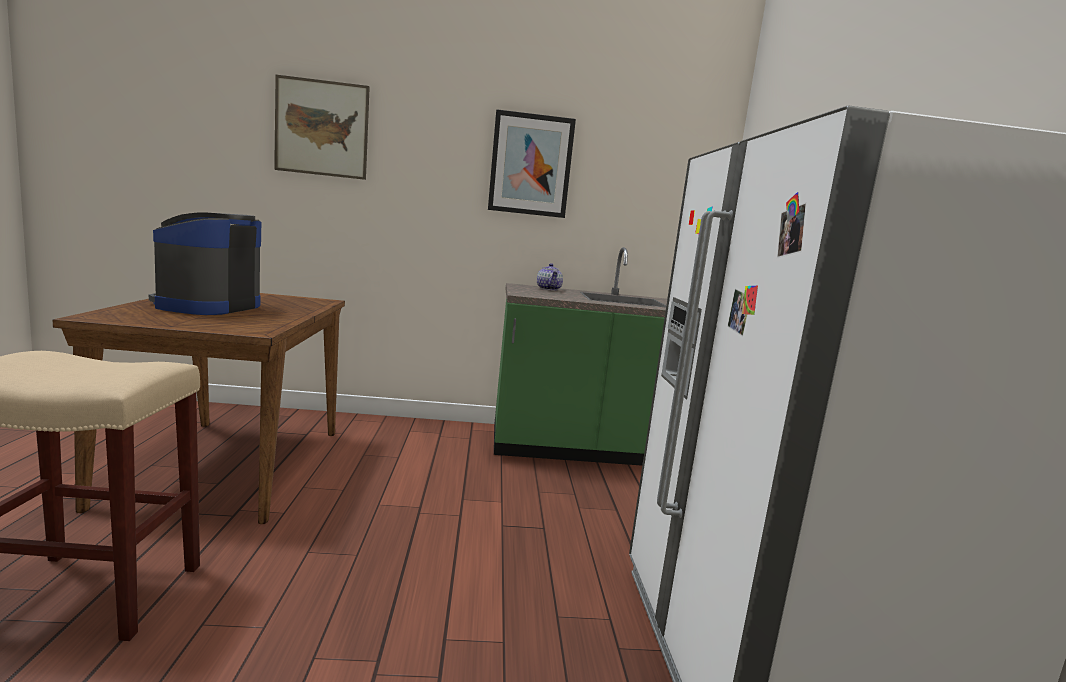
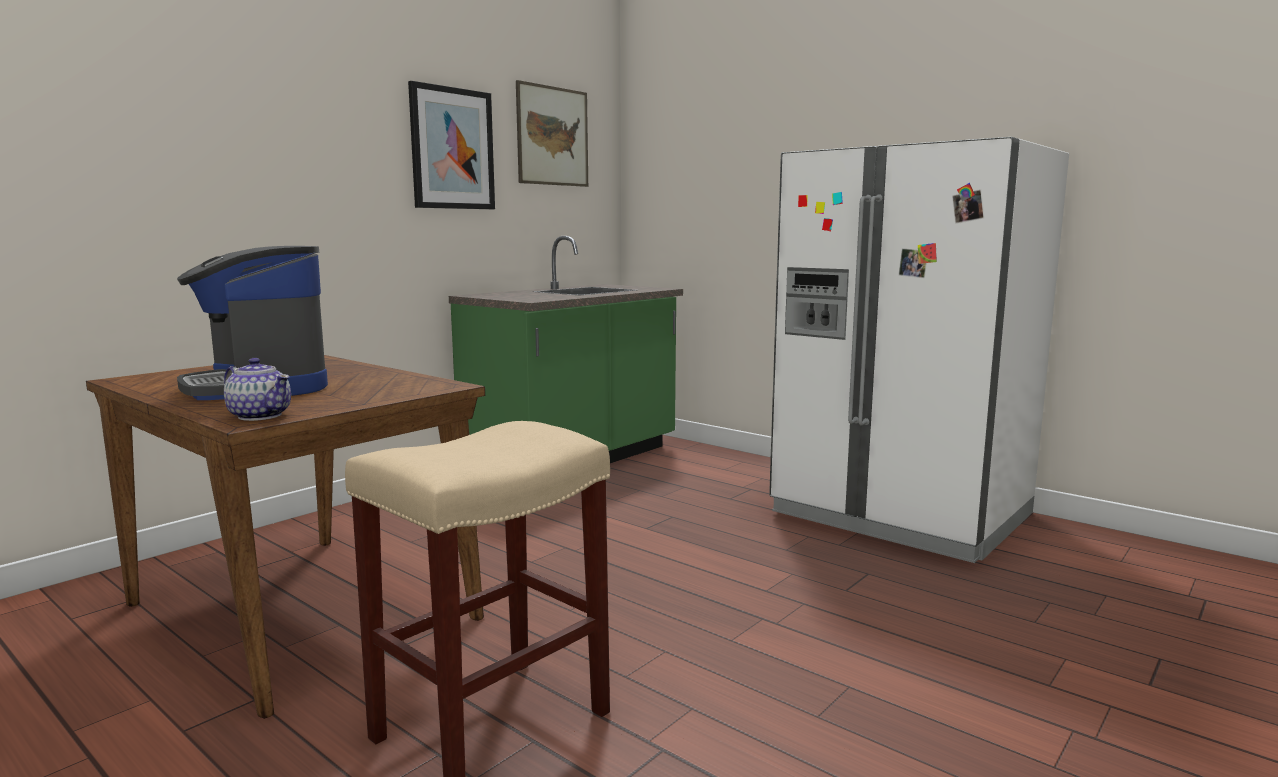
camera: 45 degrees left, 0 degrees up
picture [274,75,370,180] -> picture moved to [516,80,588,187]
teapot [537,263,563,291] -> teapot moved to [224,358,291,421]

